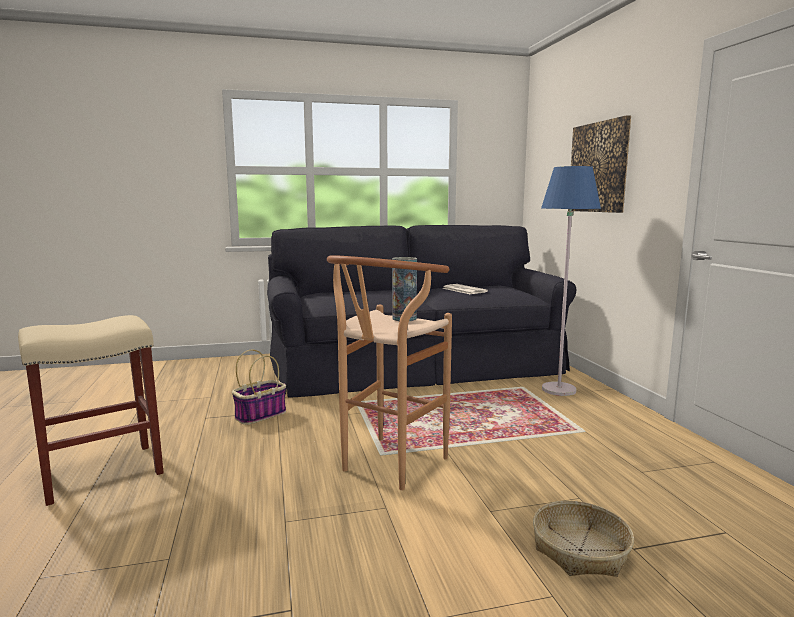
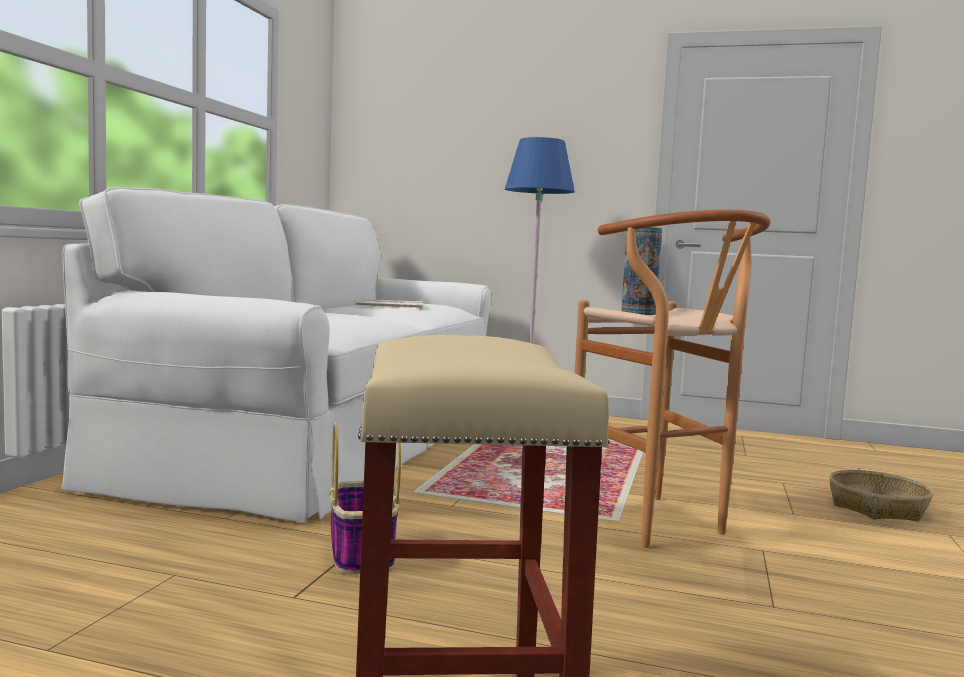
camera: 60 degrees left, 5 degrees down
black sofa [267,225,576,398] -> white sofa [61,187,492,523]
picture [568,115,631,213] -> none

